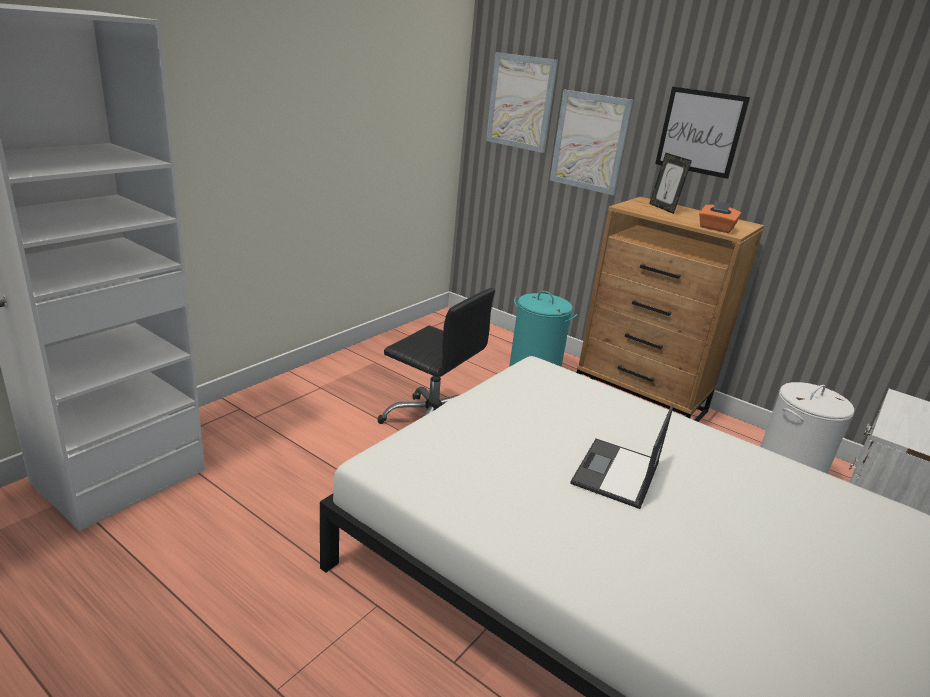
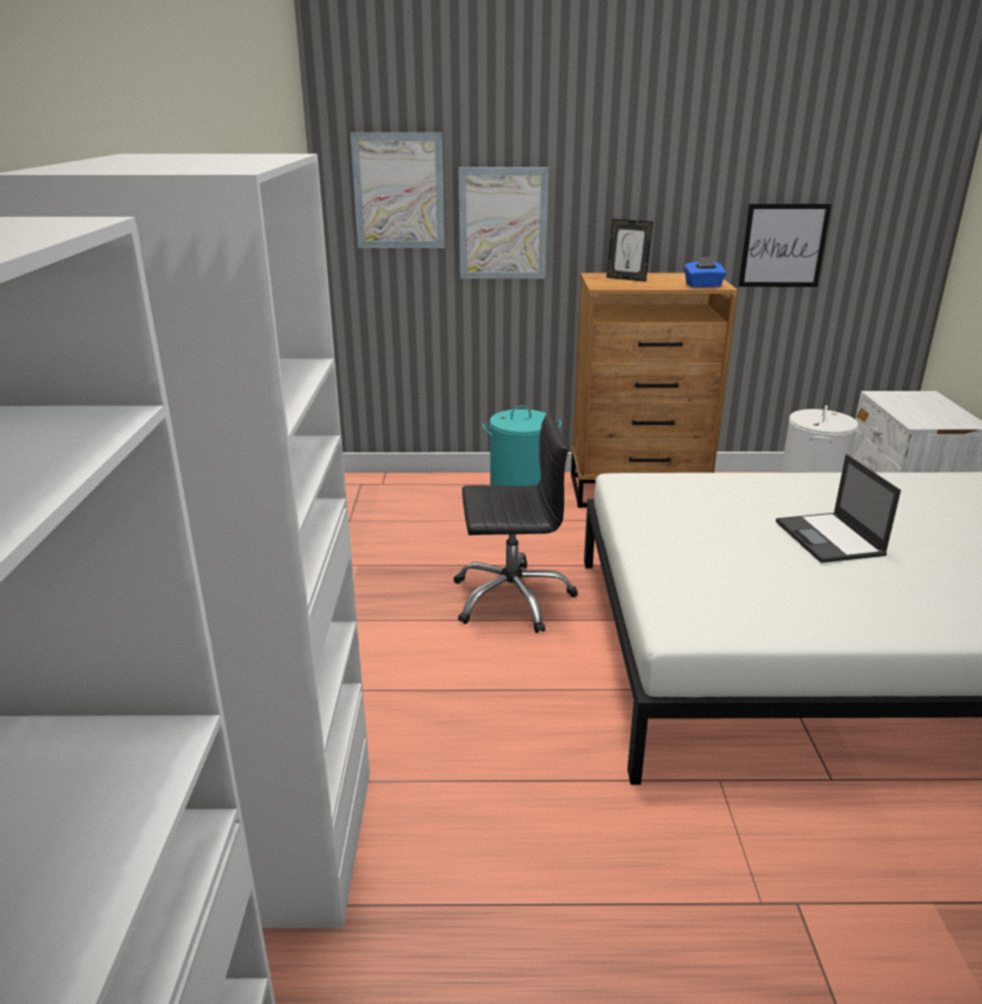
camera: 35 degrees left, 0 degrees up
picture [655,87,750,179] -> picture moved to [738,204,832,287]
orange tissue box [699,200,741,233] -> blue tissue box [684,257,726,288]

